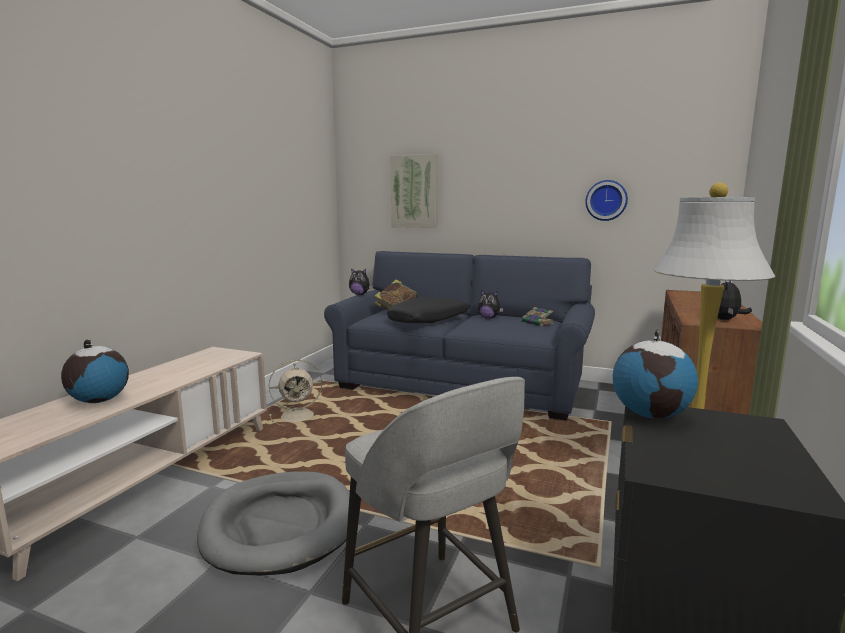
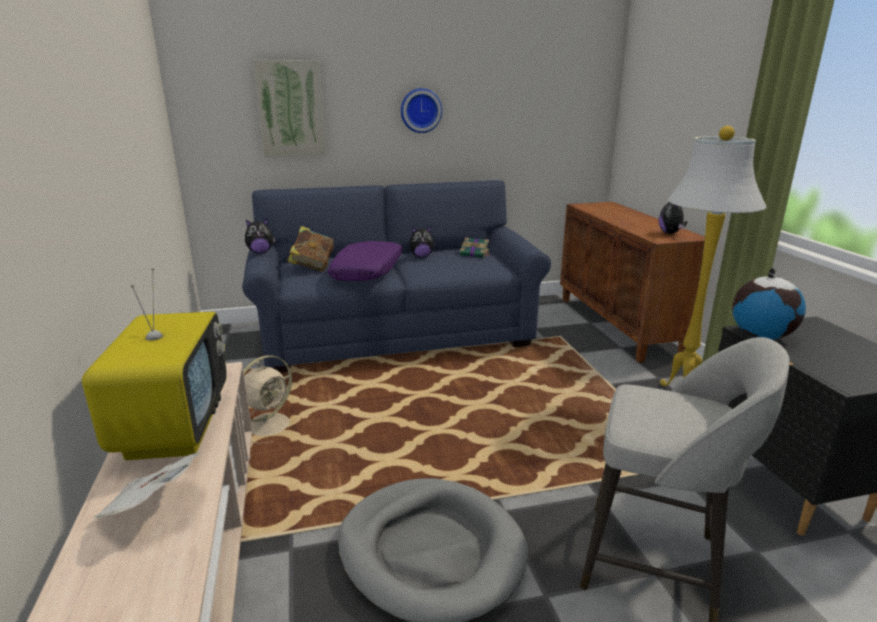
camera: 35 degrees left, 10 degrees up
globe [61,340,129,403] -> newspaper [91,452,201,519]
black pillow [387,297,469,323] -> purple pillow [328,241,403,281]
wall clock [585,180,628,221] -> wall clock moved to [401,88,442,133]
none -> television [82,267,227,460]

